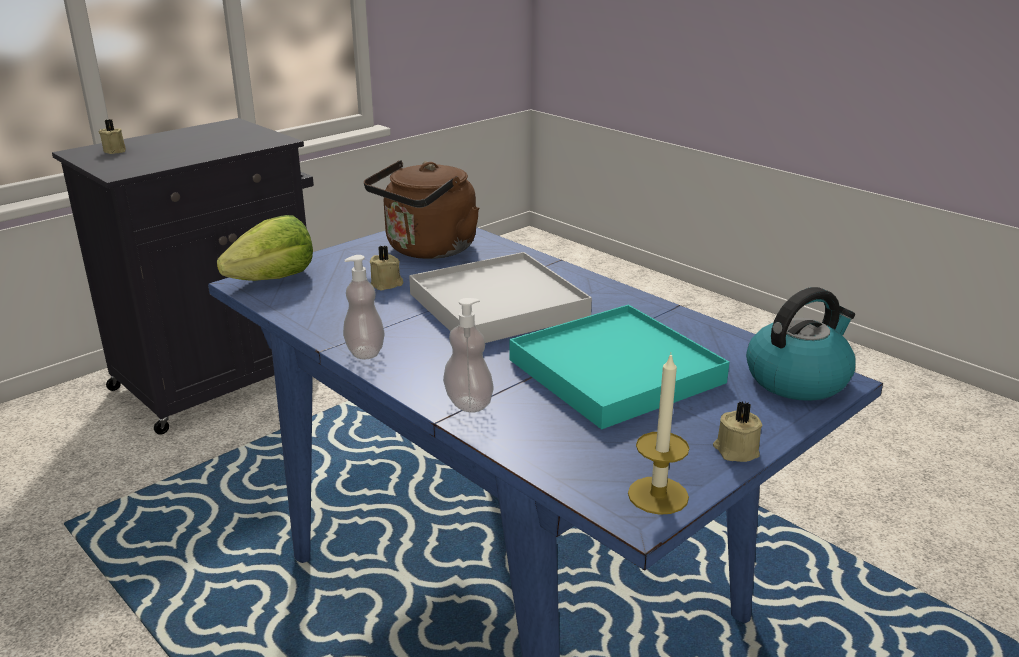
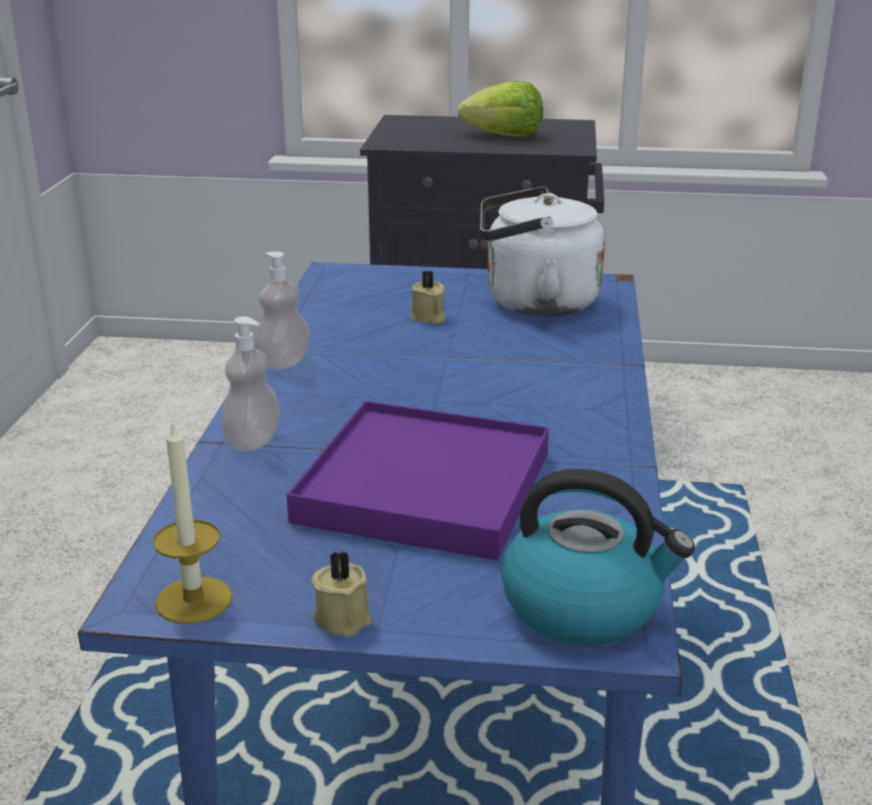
camera: 50 degrees right, 0 degrees up
beige candle [99,119,126,154] -> none
lettuce [217,215,313,281] -> lettuce moved to [458,81,543,137]
brown kettle [364,160,479,259] -> white kettle [480,186,605,316]
white tray [409,252,592,343] -> none
turquoise tray [509,305,730,429] -> purple tray [287,401,549,561]

